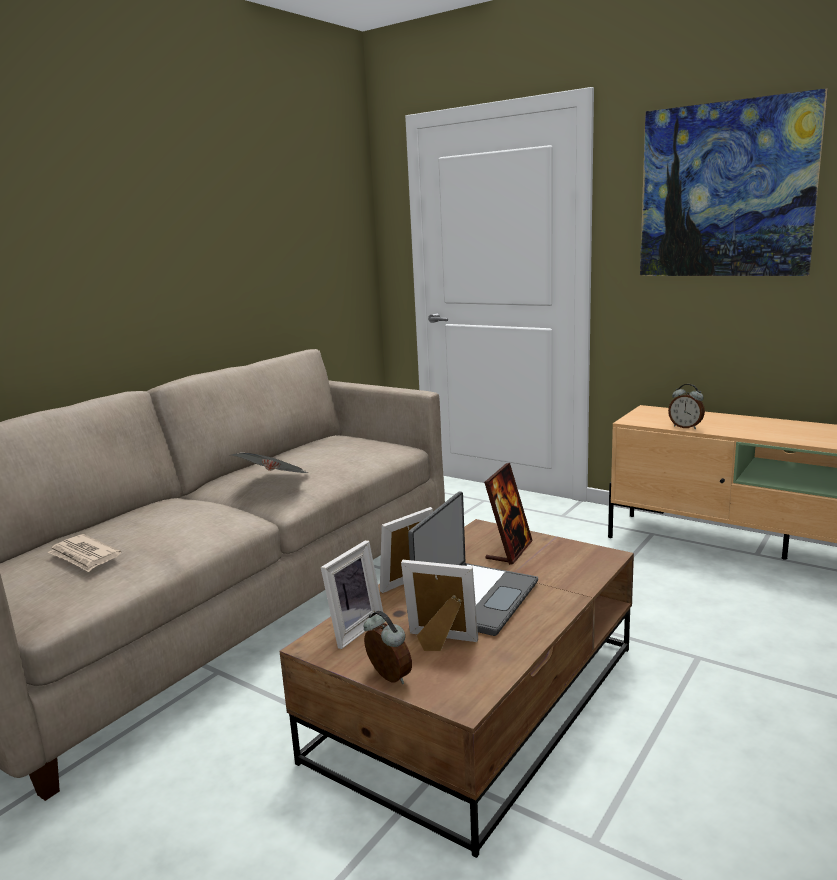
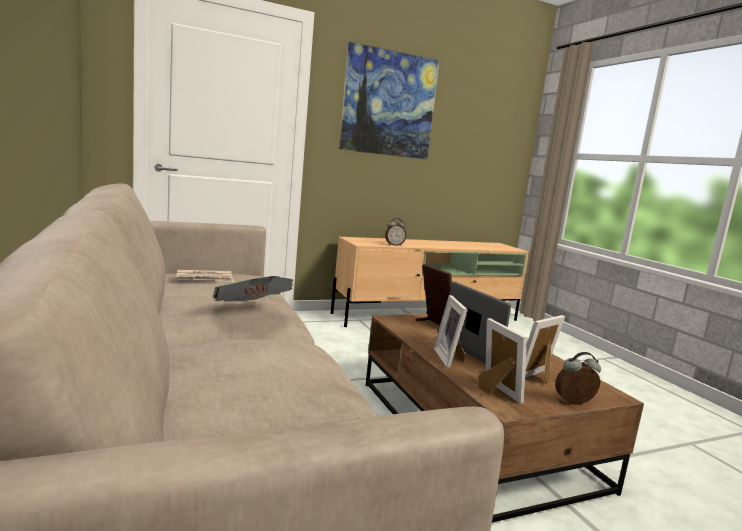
camera: 60 degrees left, 5 degrees down
newspaper [48,534,121,572] -> newspaper moved to [177,270,234,282]

